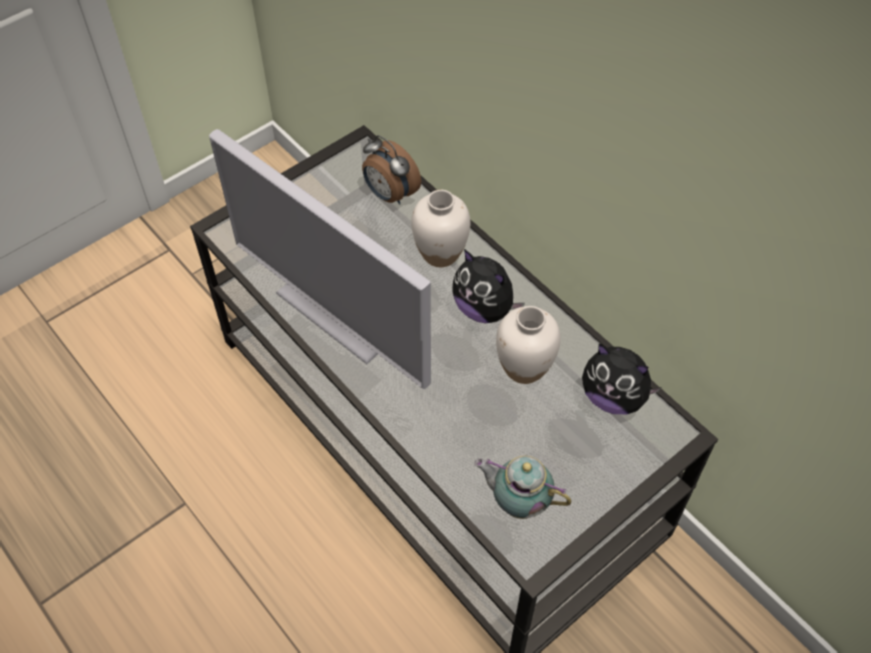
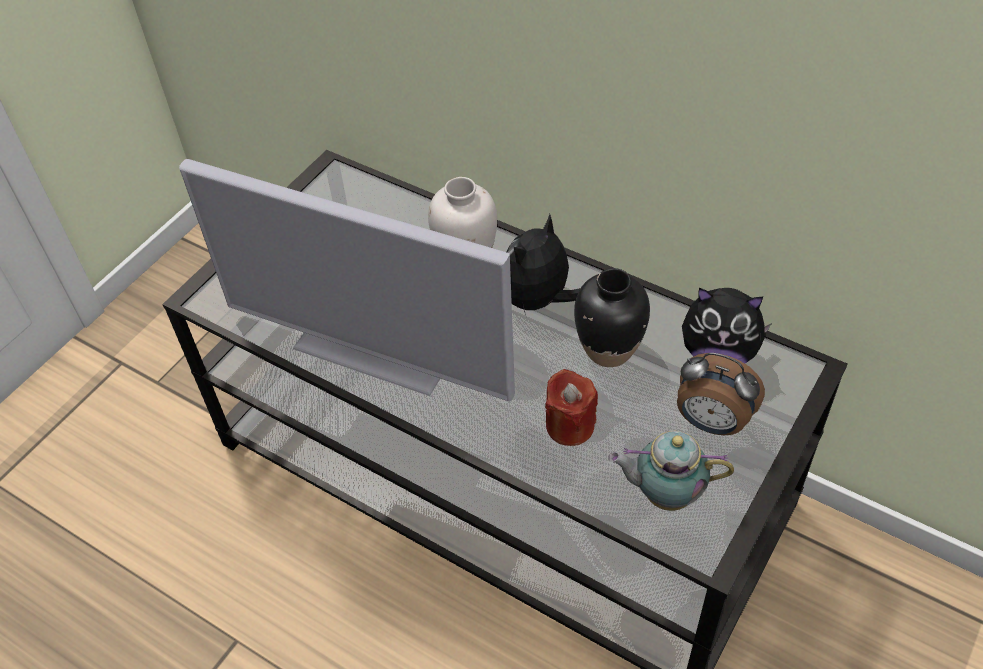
camera: 15 degrees left, 5 degrees down
alarm clock [362,135,421,205] -> alarm clock moved to [677,353,765,435]
plush toy [452,249,525,323] -> plush toy turned 105 degrees clockwise [506,214,580,318]
white vase [496,306,561,384] -> black vase [574,268,650,367]
none -> red candle [545,369,598,446]

